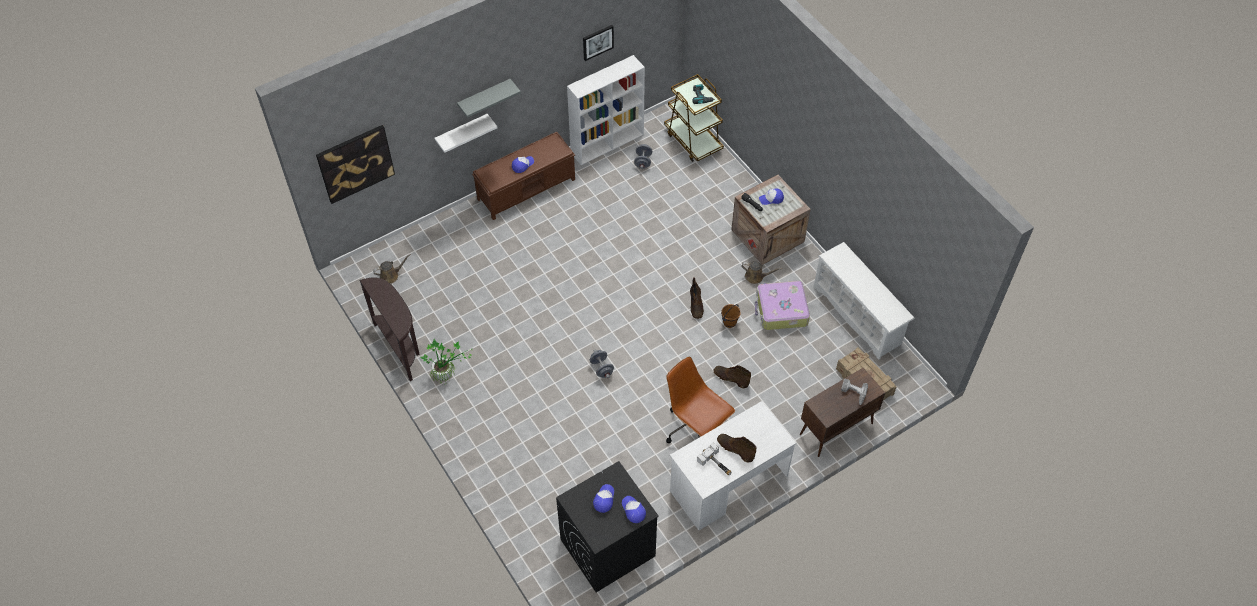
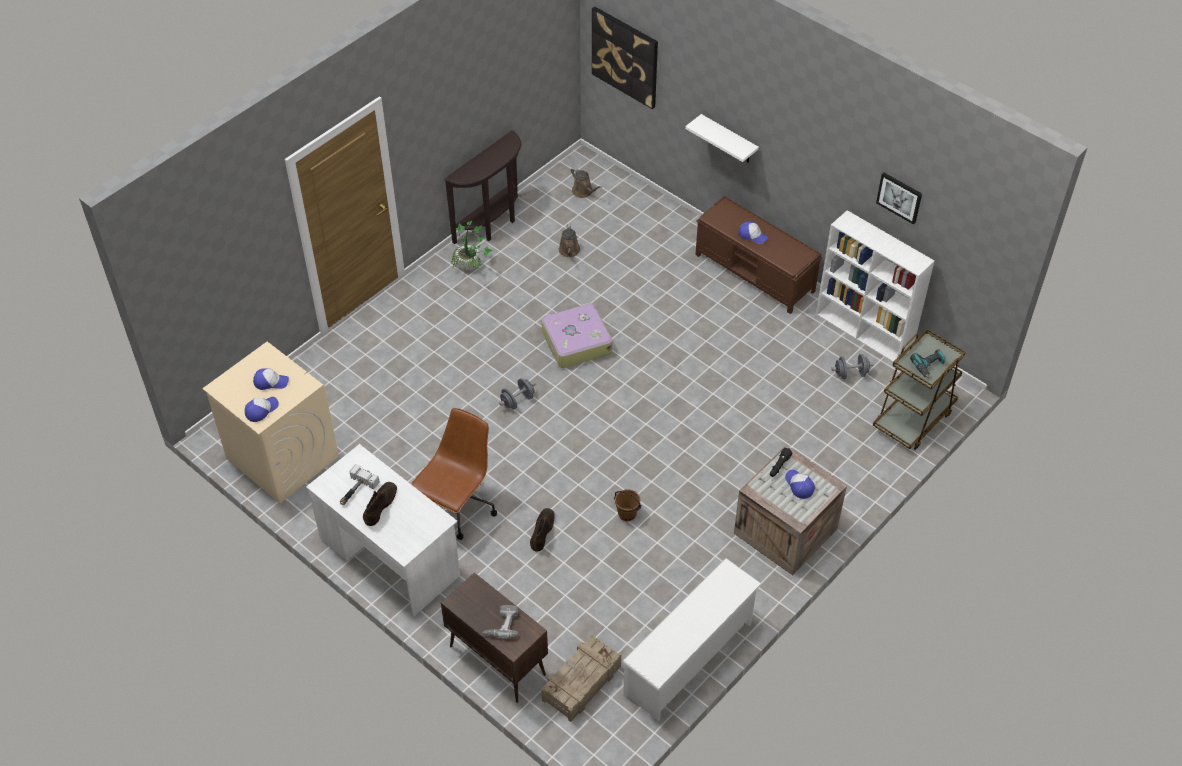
camera: 75 degrees right, 5 degrees down
grey shelf [457,79,521,118] -> none
black washing machine [556,461,659,592] -> beige washing machine [202,341,339,503]
brown boot [690,277,704,319] -> none
brown watering can [741,261,782,284] -> brown watering can moved to [559,224,580,257]
suitcase [755,281,810,330] -> suitcase moved to [542,303,612,368]

